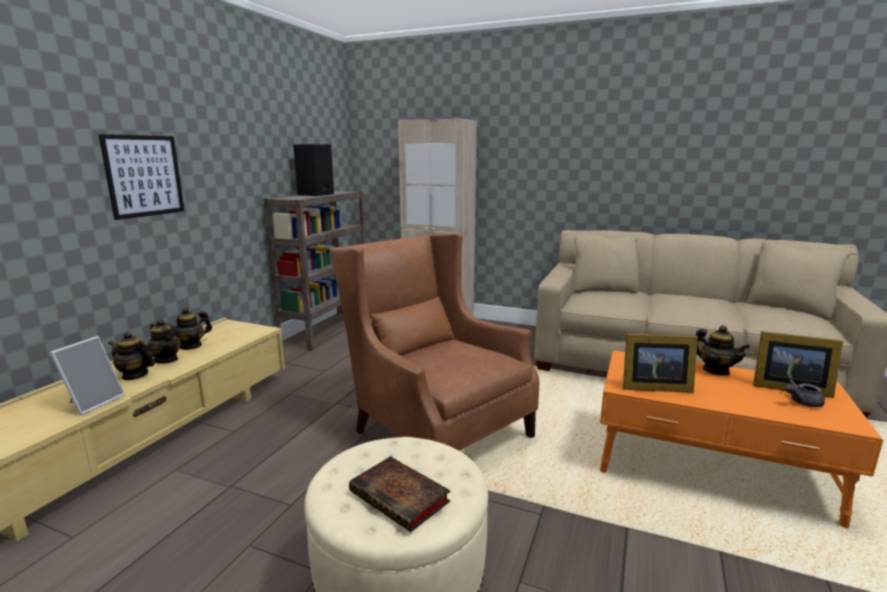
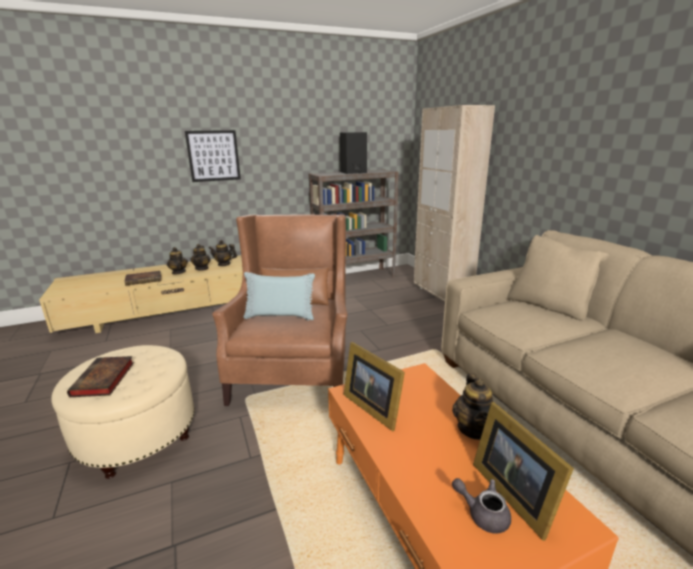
camera: 45 degrees right, 5 degrees up
picture frame [50,336,125,415] -> book [125,271,161,286]
none -> blue pillow [244,272,315,321]

